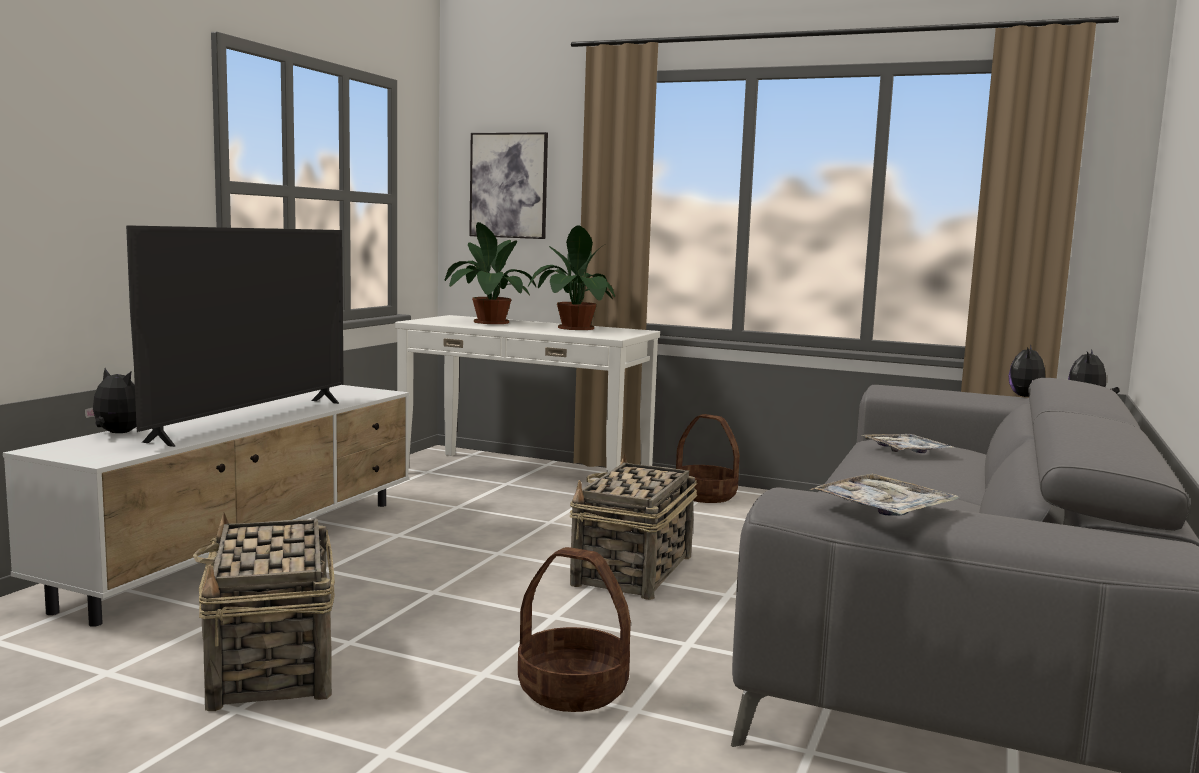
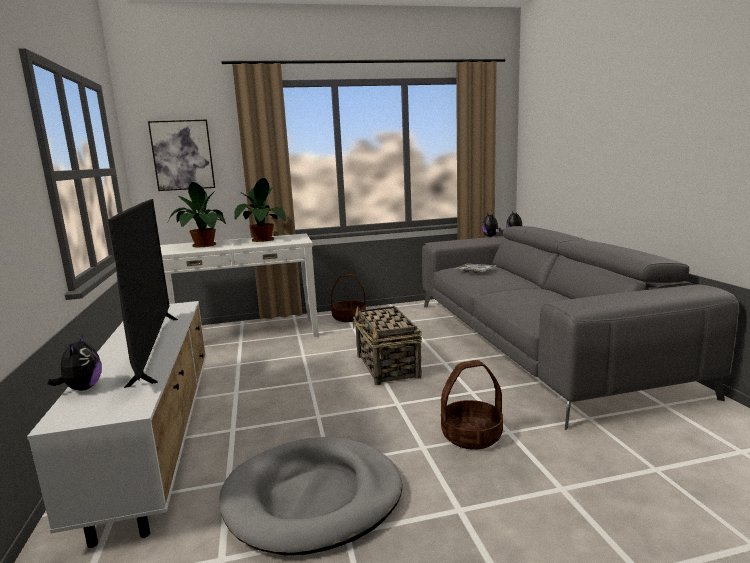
camera: 35 degrees left, 5 degrees up
plush toy [84,368,136,433] -> plush toy turned 90 degrees clockwise [48,334,102,391]
basket [193,513,335,711] -> grey dog bed [219,437,402,555]
tray [809,474,959,516] -> none

